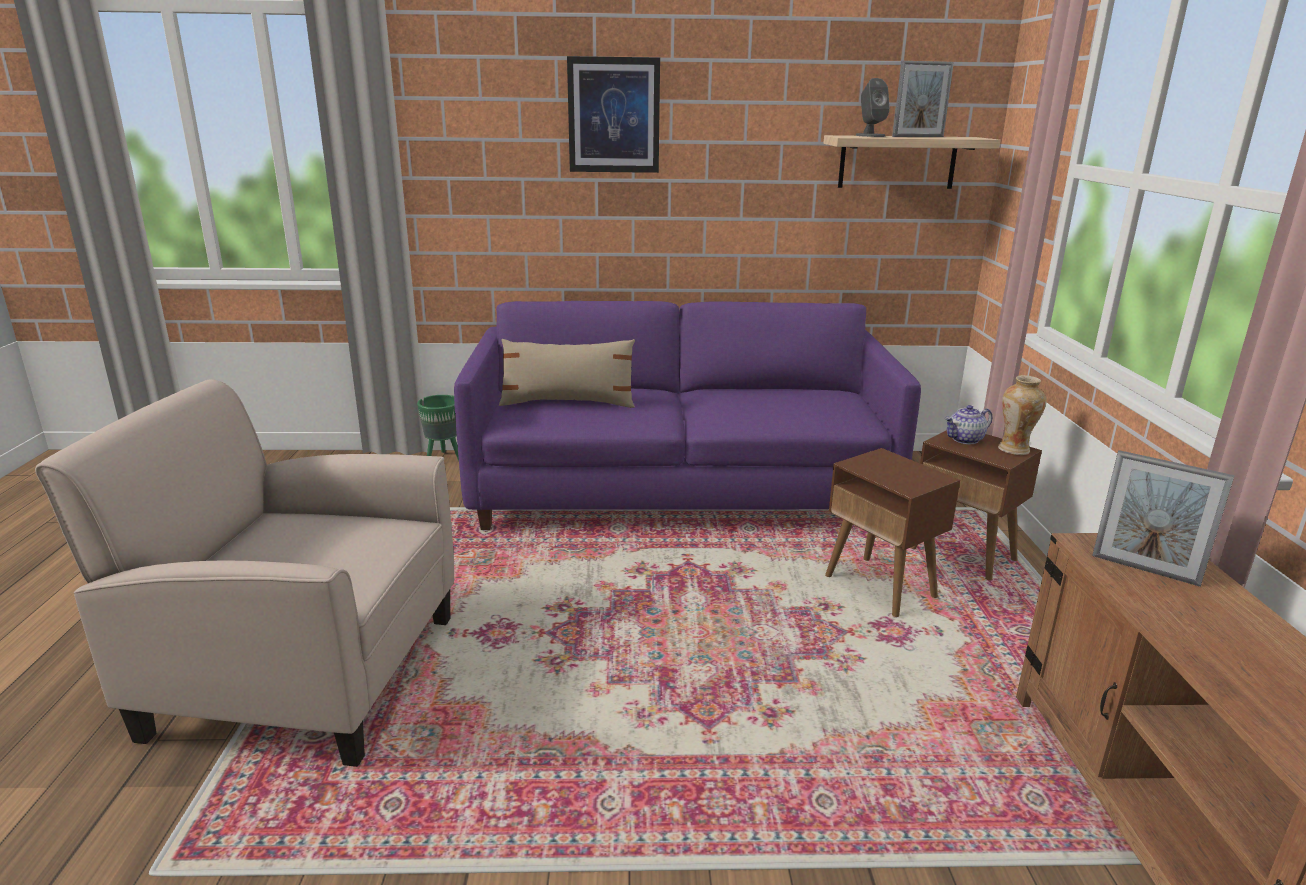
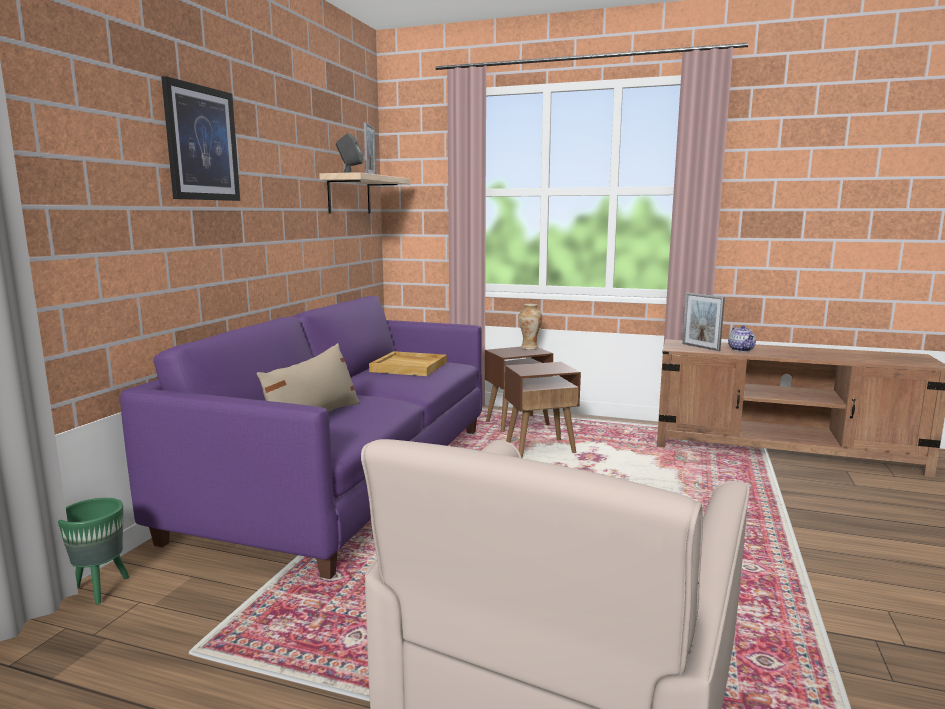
camera: 70 degrees left, 10 degrees down
teapot [944,405,992,444] -> teapot moved to [728,325,756,352]
picture frame [1092,450,1235,587] -> picture frame turned 90 degrees clockwise [682,292,725,351]
none -> beige tray [369,351,447,376]

